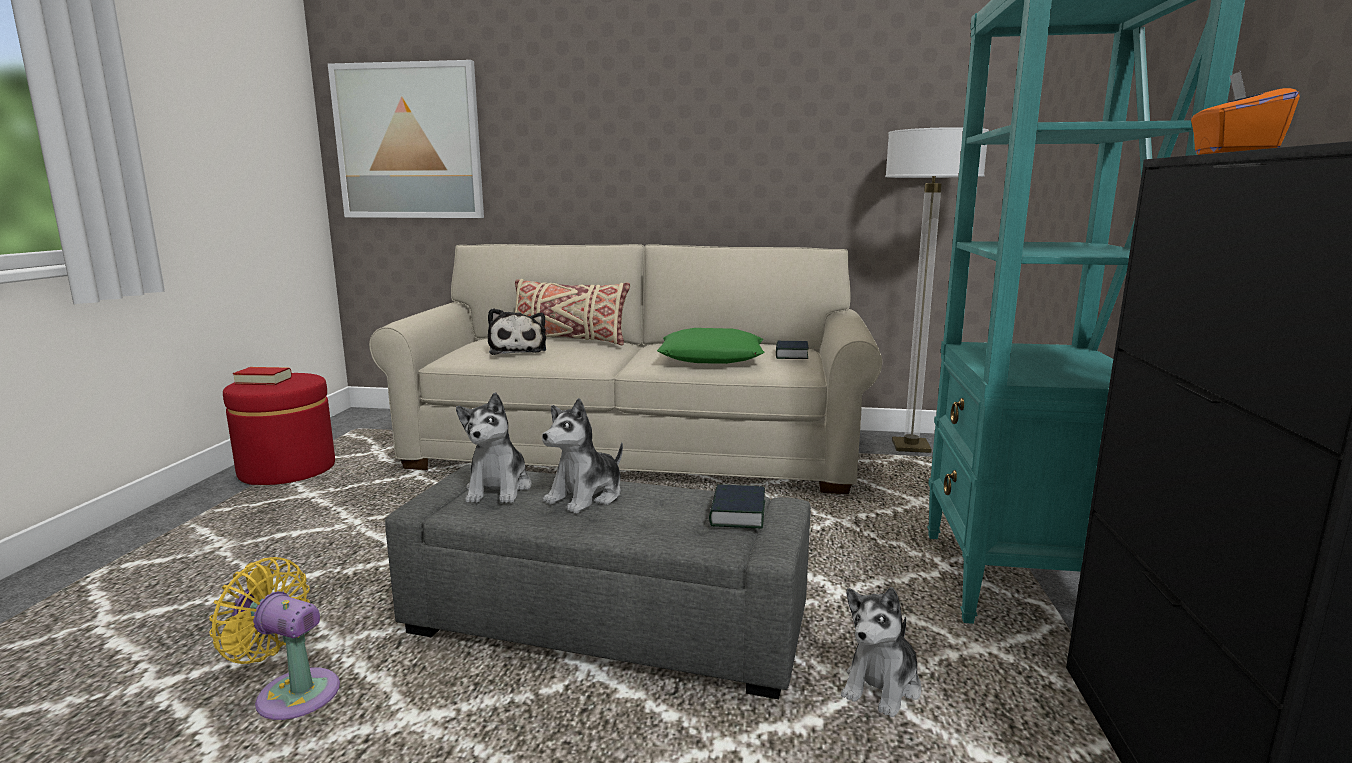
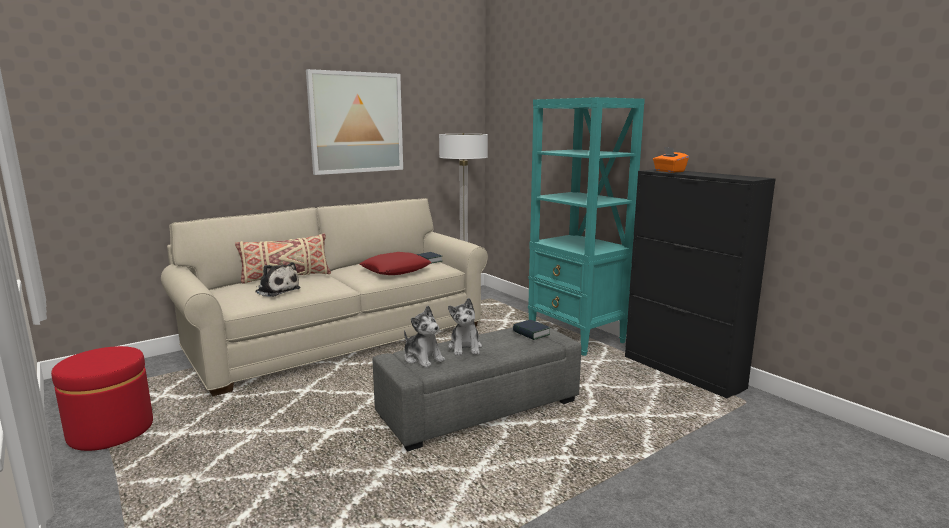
camera: 45 degrees left, 0 degrees up
yellow fan [209,557,340,720] -> none
book [233,367,292,385] -> none
picture [328,60,484,218] -> picture moved to [306,69,403,175]
green pillow [657,328,765,364] -> red pillow [360,252,432,275]
plush toy [841,587,921,717] -> none

